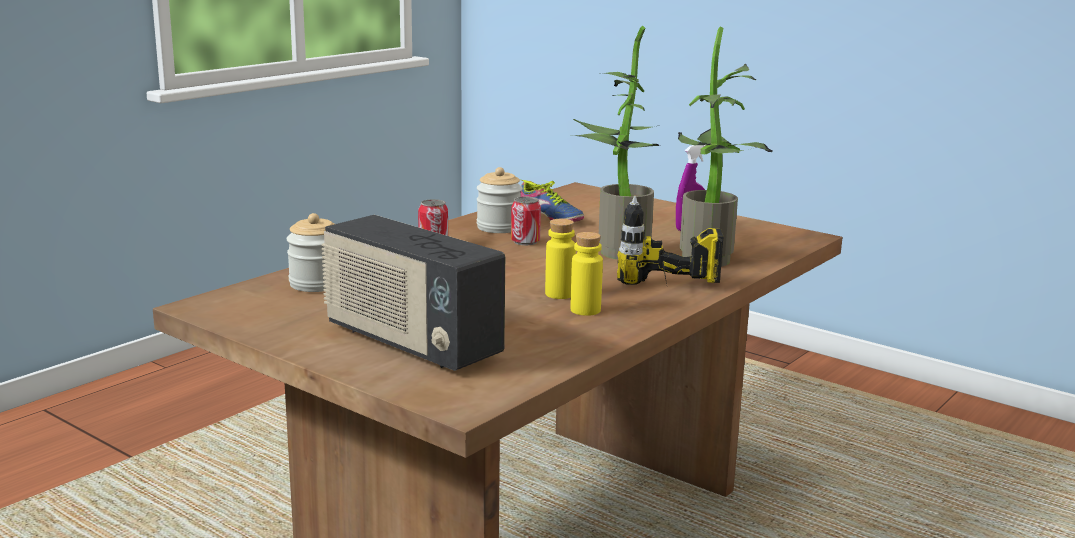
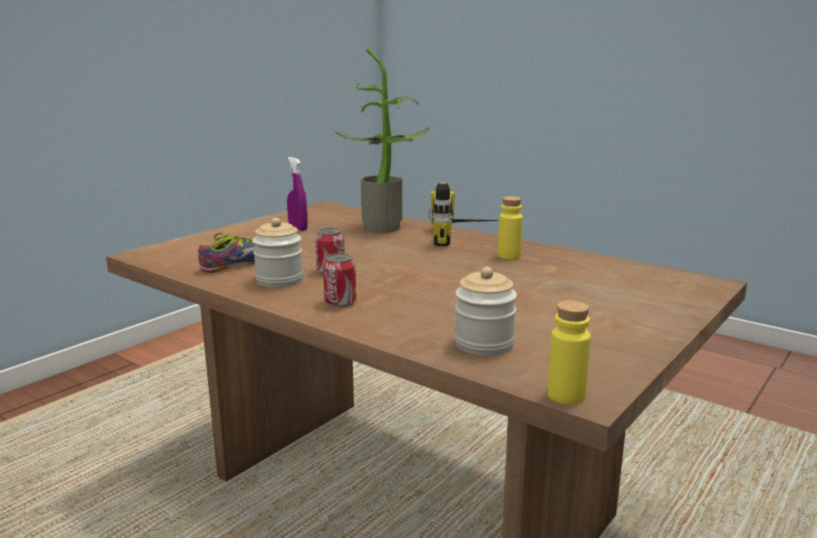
camera: 90 degrees left, 0 degrees up
radio [321,215,505,371] -> none
yellow bottle [545,219,576,299] -> yellow bottle moved to [547,300,591,405]
potted plant [573,26,660,259] -> none

